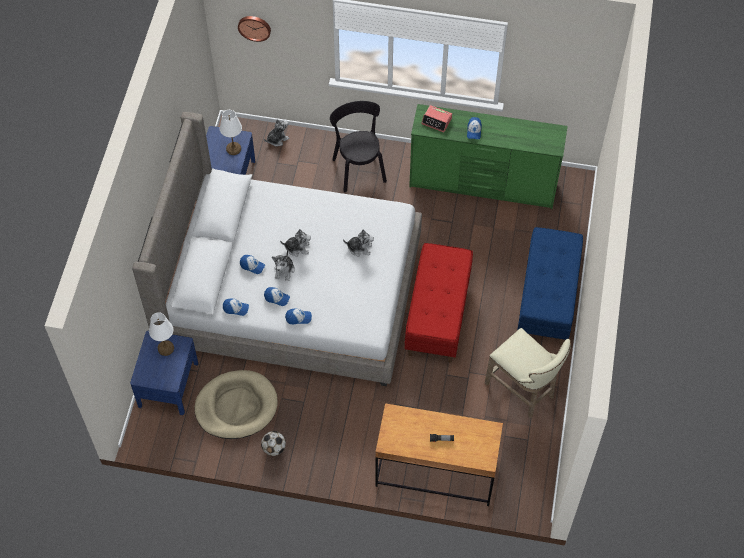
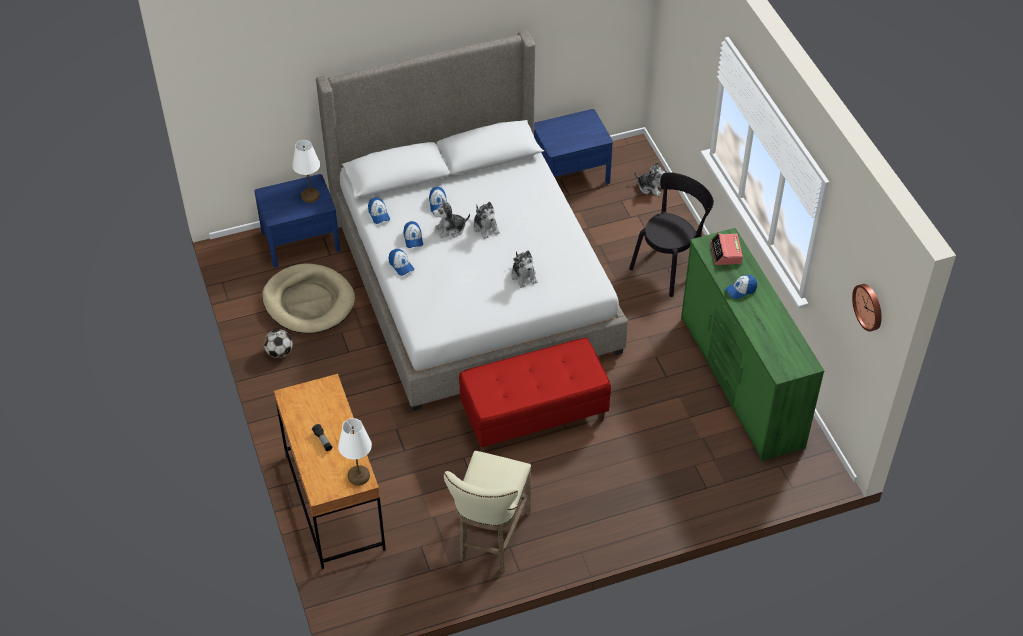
camera: 60 degrees right, 10 degrees down
white table lamp [220,110,242,155] -> white table lamp moved to [338,418,372,486]
wall clock [238,16,271,42] -> wall clock moved to [852,284,882,332]
blue bench [517,227,583,345] -> none

